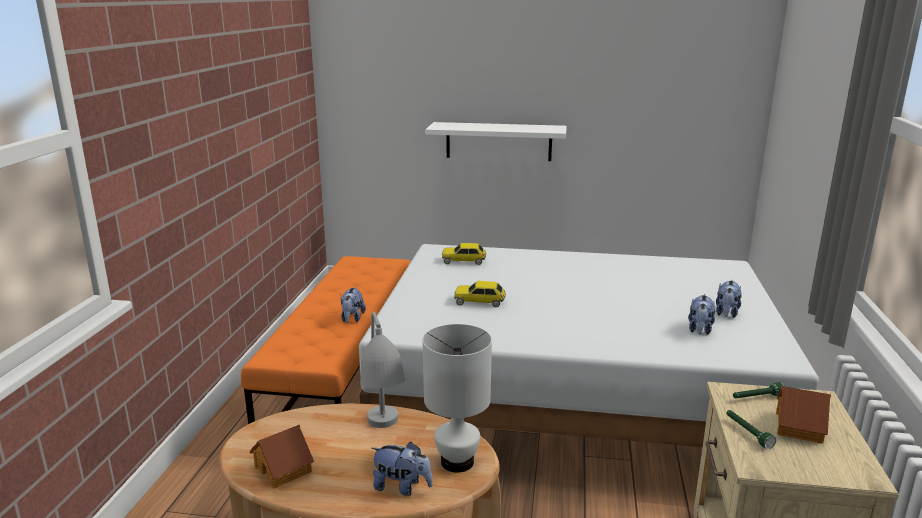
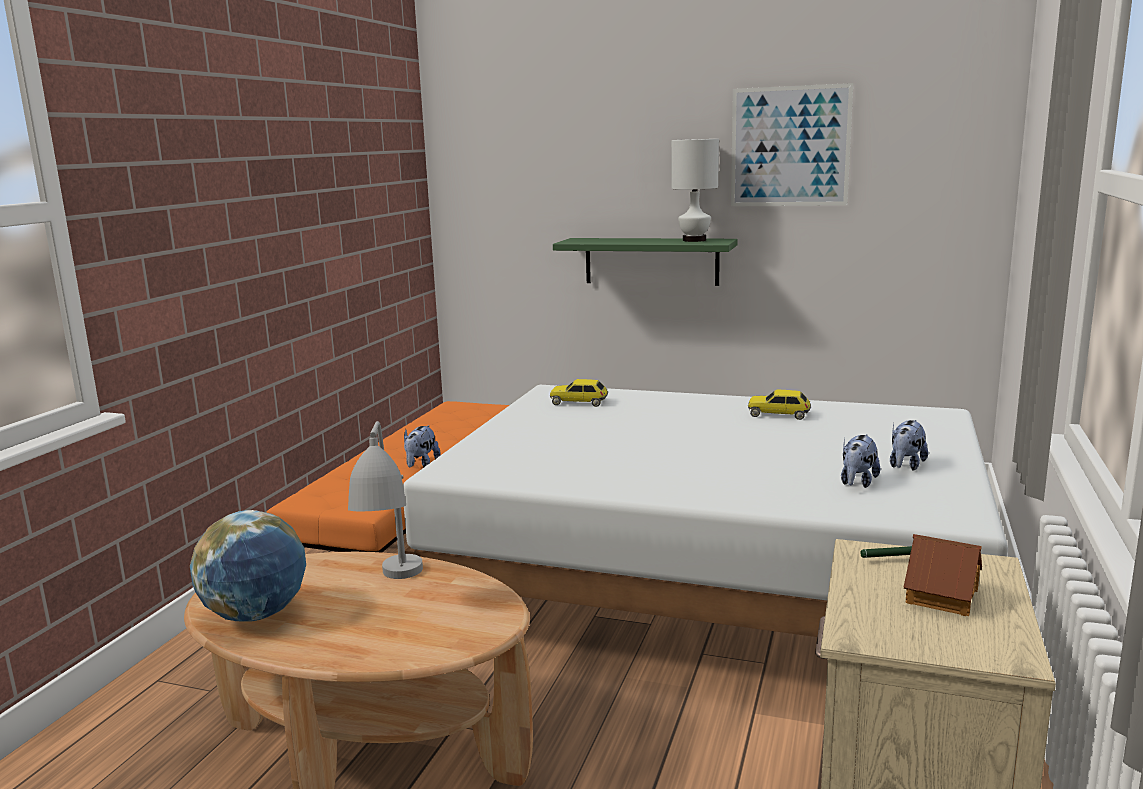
camera: 10 degrees right, 5 degrees down
toy house [250,425,314,489] -> globe [190,510,306,622]
plush toy [371,442,433,496] -> none
white table lamp [422,324,492,473] -> white table lamp moved to [671,139,719,242]
white shelf [425,122,567,161] -> green shelf [553,238,738,286]
toy car [454,281,506,307] -> toy car moved to [748,389,811,420]
green flashlight [726,410,776,449] -> none
none -> picture [731,83,853,206]

